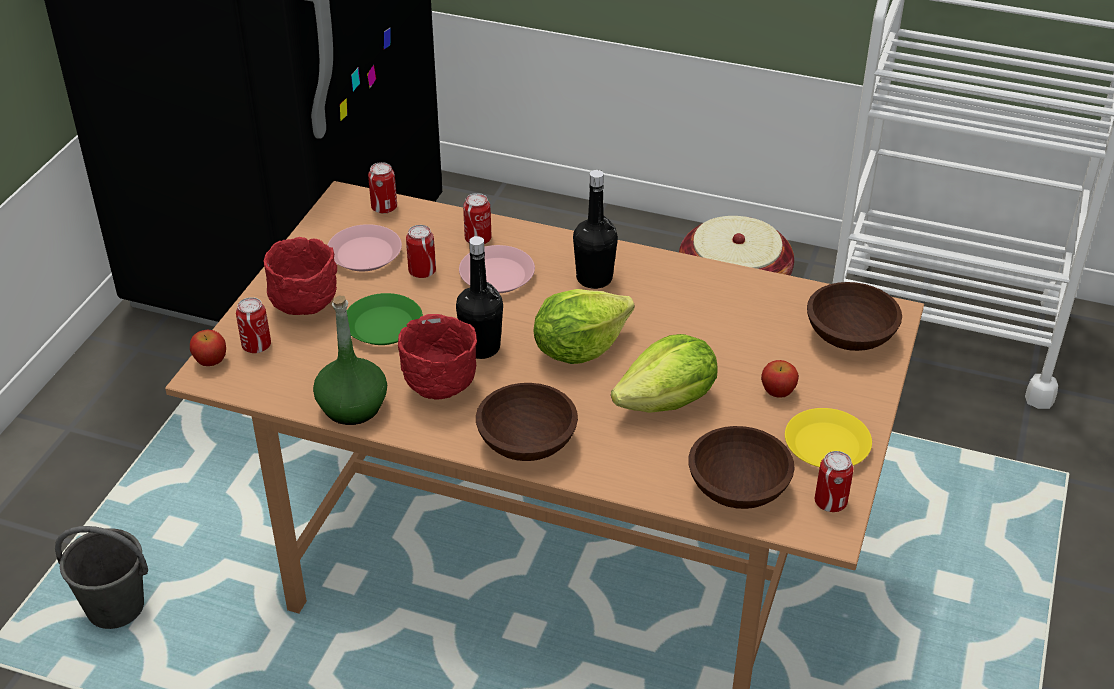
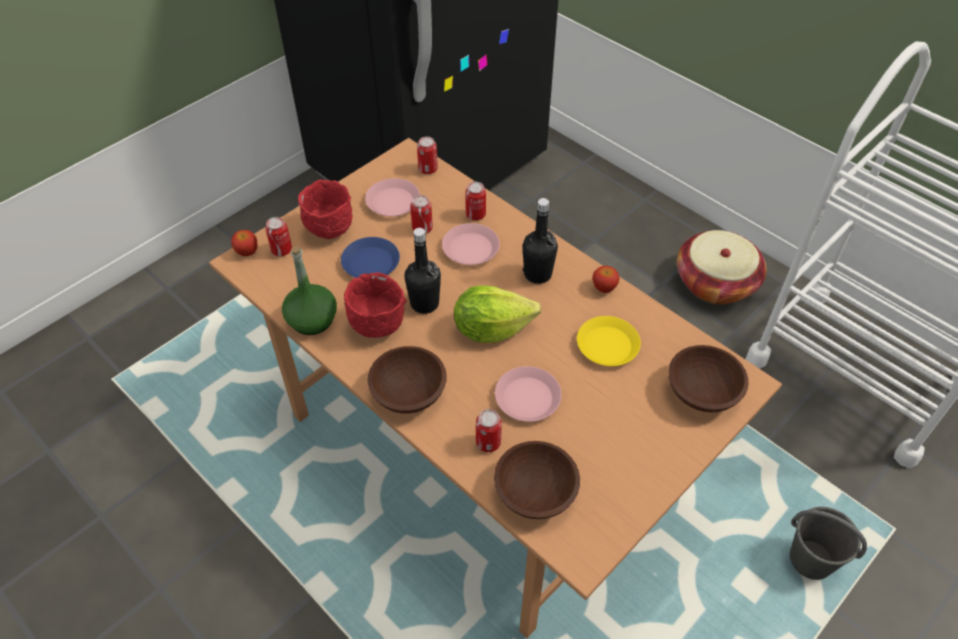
camera: 25 degrees right, 10 degrees up
grey bucket [55,526,148,629] -> grey bucket moved to [790,507,867,580]
green plate [347,293,423,345] -> blue plate [341,237,400,278]
lettuce [611,334,718,413] -> pink plate [495,366,562,422]
apple [761,360,799,398] -> apple moved to [592,266,619,293]
yellow plate [785,408,872,467] -> yellow plate moved to [577,316,641,366]
can [815,451,854,512] -> can moved to [476,409,502,452]

